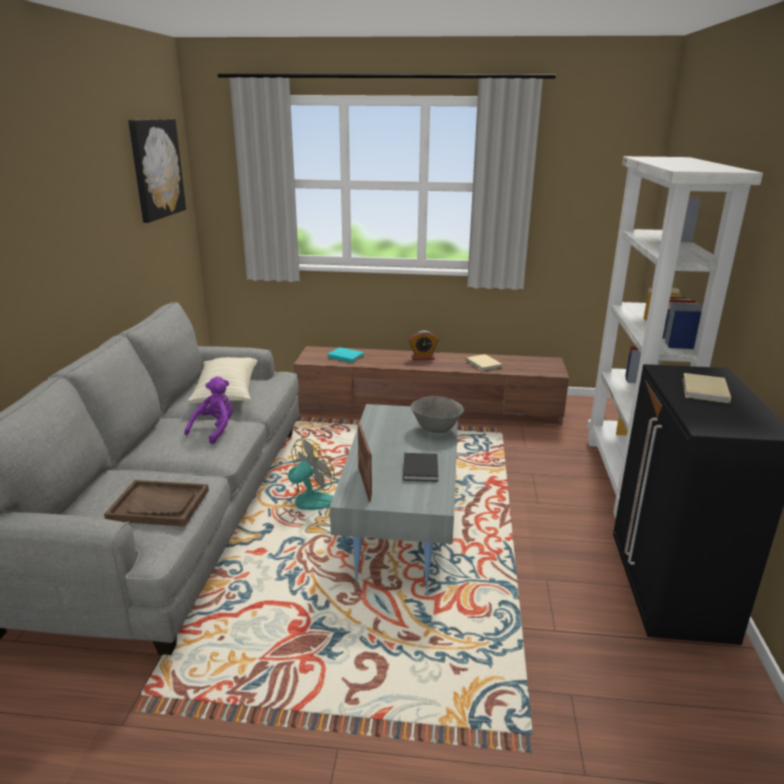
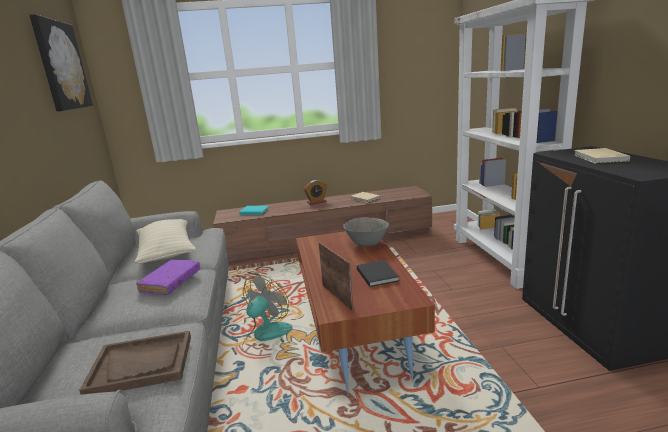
camera: 15 degrees left, 5 degrees down
purple plush toy [184,376,233,444] -> purple book [136,260,200,295]
grey coffee table [330,404,458,589] -> brown coffee table [296,231,435,395]

